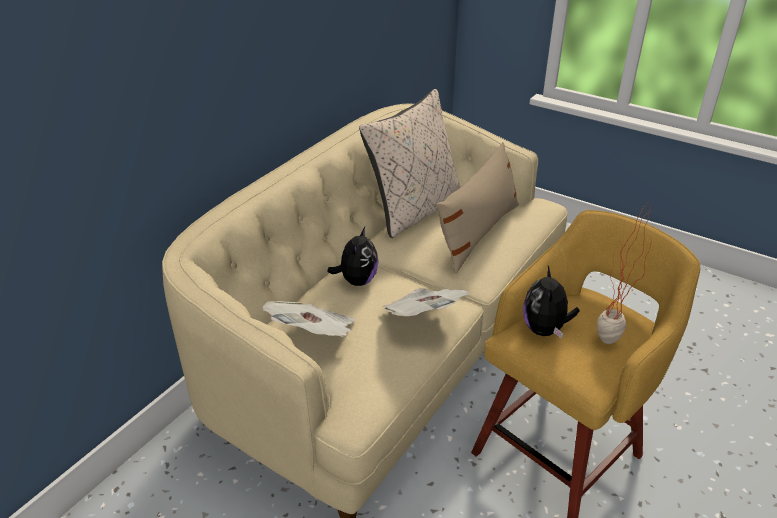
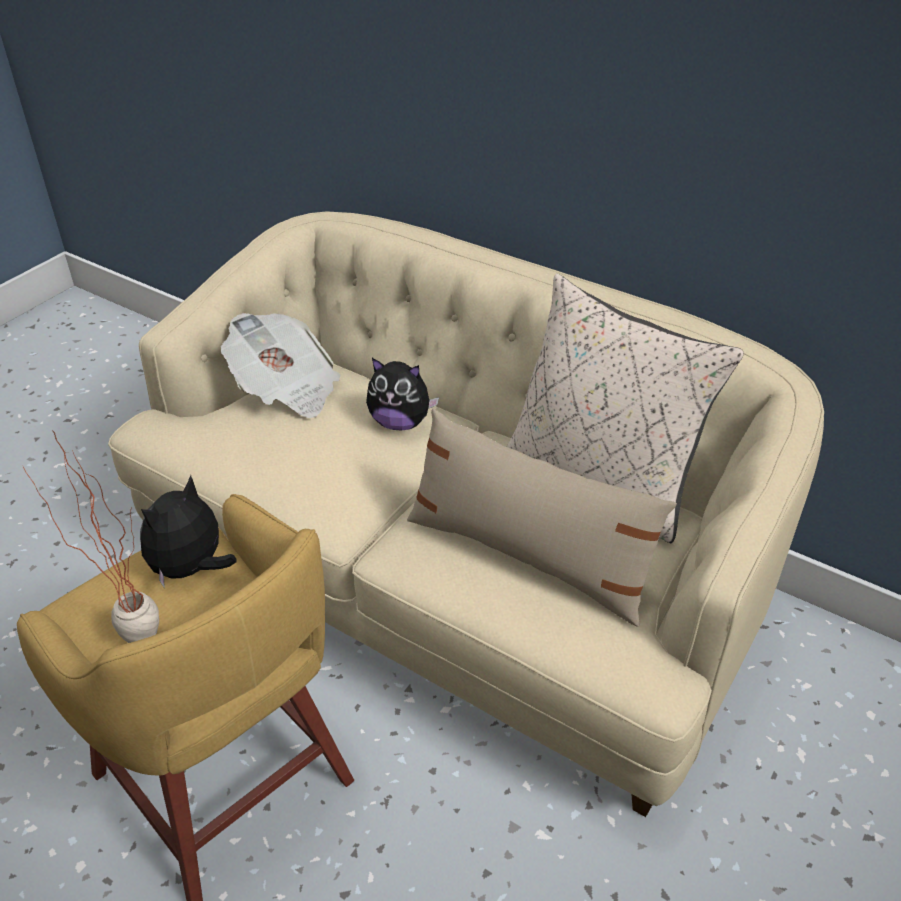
camera: 90 degrees right, 5 degrees up
newspaper [382,288,470,316] -> none
plush toy [523,266,580,338] -> plush toy turned 60 degrees counterclockwise [140,475,236,589]

